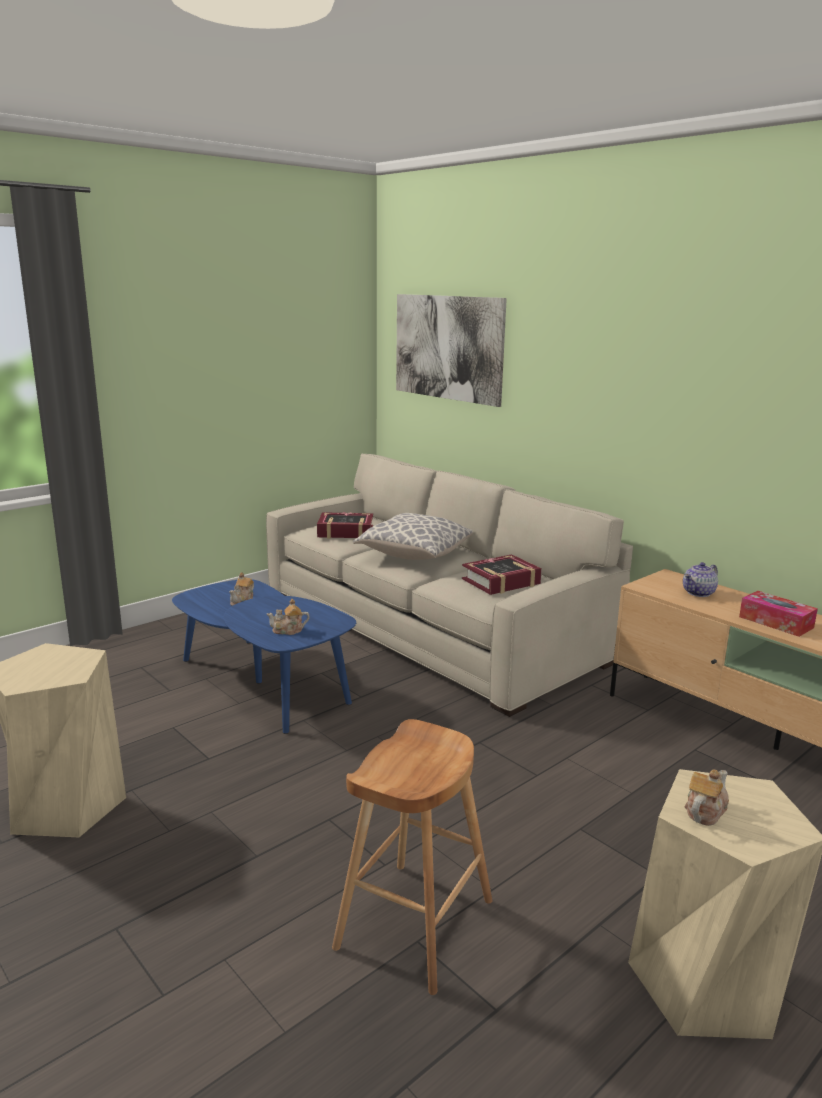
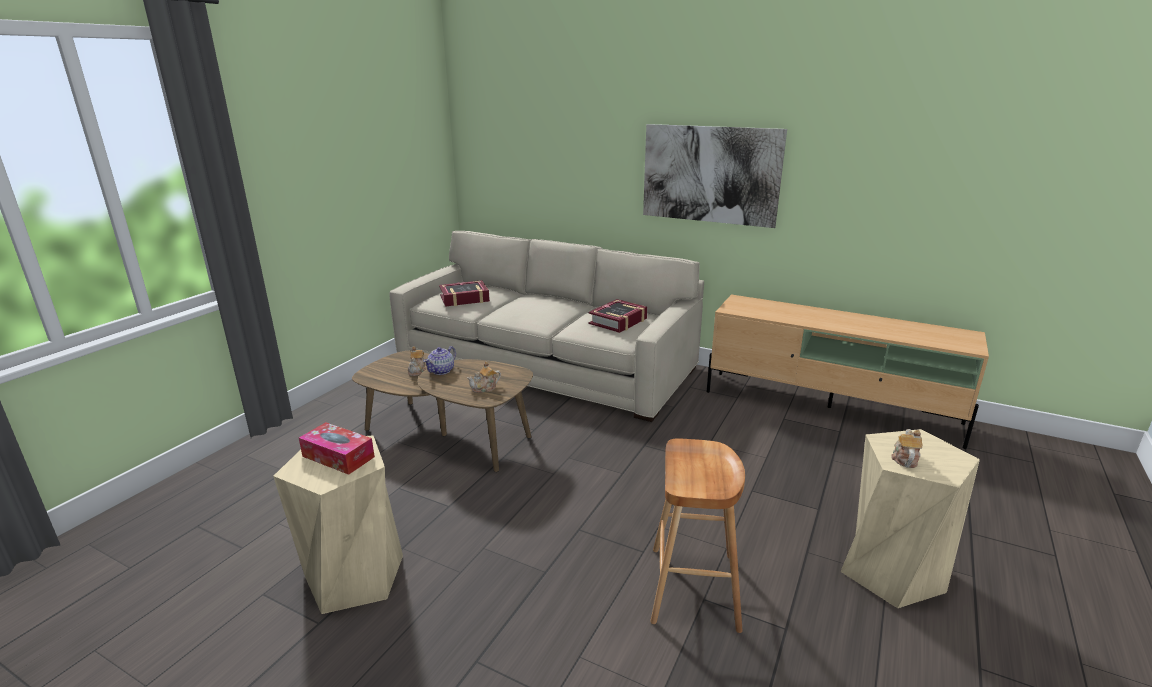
camera: 20 degrees left, 5 degrees up
blue coffee table [172,580,356,734] -> brown coffee table [352,351,533,472]
pillow [353,513,473,560] -> none
picture [396,294,507,407] -> picture moved to [643,124,787,228]
teapot [683,562,718,597] -> teapot moved to [423,346,456,375]
tissue box [739,591,818,637] -> tissue box moved to [299,422,375,475]

